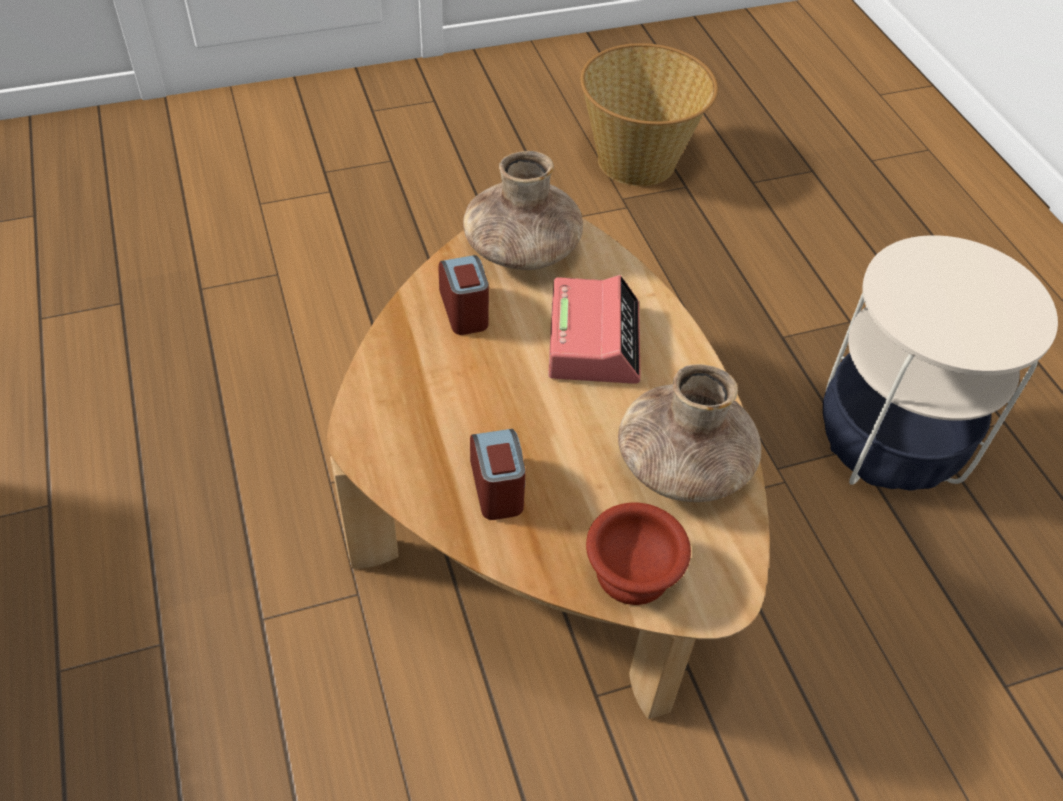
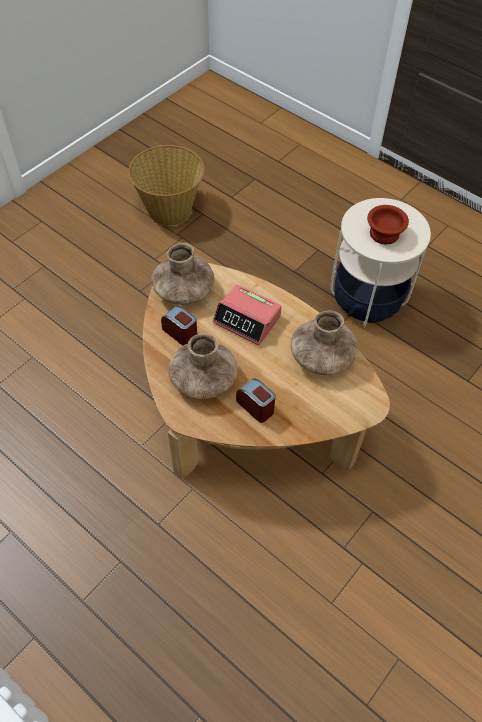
camera: 30 degrees left, 5 degrees up
alarm clock [548,275,641,384] -> alarm clock turned 150 degrees clockwise [213,284,282,345]
brown bowl [586,502,691,605] -> brown bowl moved to [367,205,409,244]
none -> brown vase [169,334,238,399]

